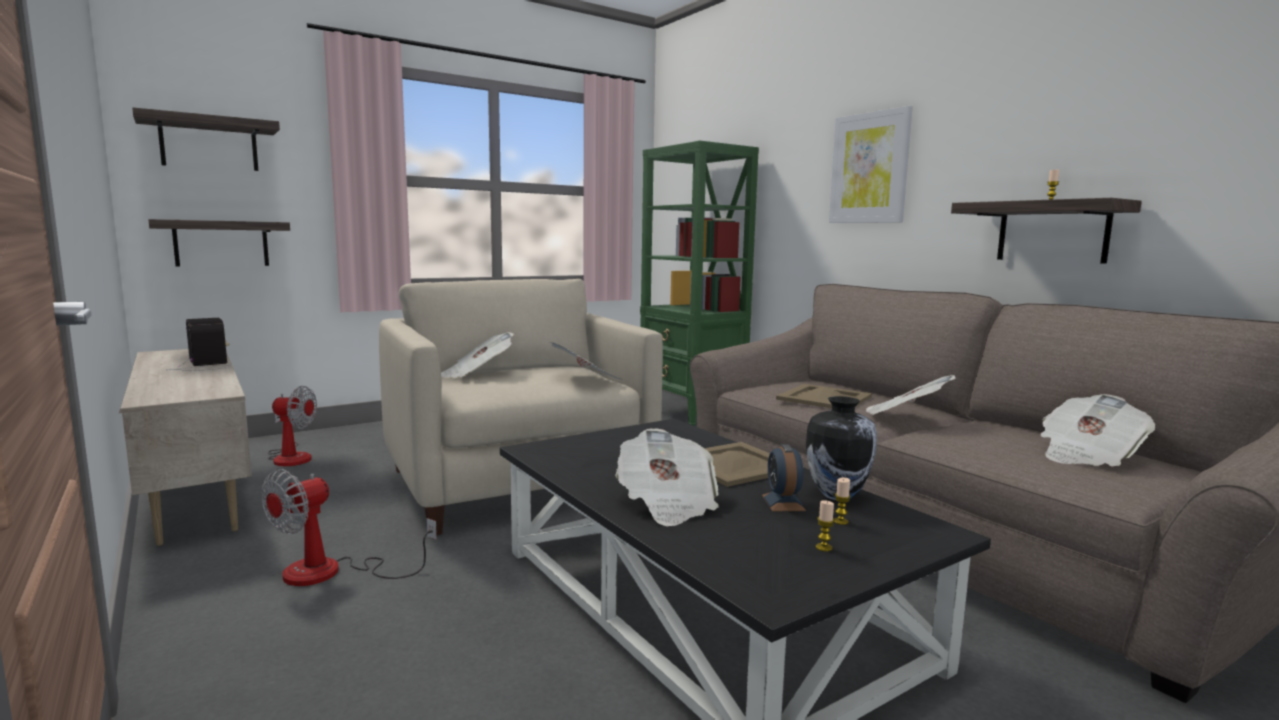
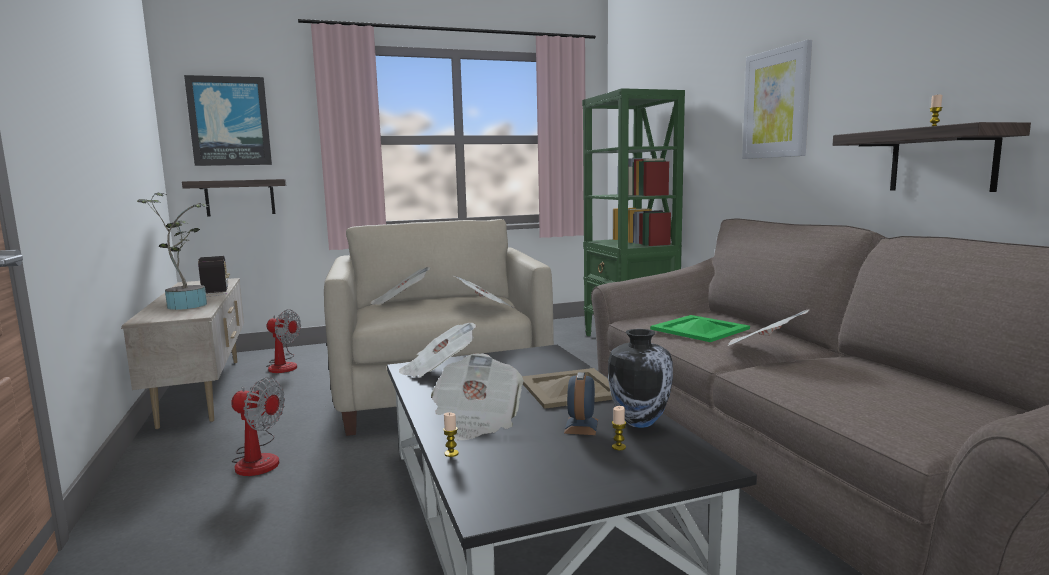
camera: 15 degrees right, 0 degrees up
shelf [132,107,280,171] -> picture [184,75,272,166]
fan [261,469,437,586] -> fan turned 120 degrees counterclockwise [231,378,285,476]
beige tray [776,384,872,408] -> green tray [650,315,750,342]
candle [816,500,835,552] -> candle moved to [443,412,459,457]
newspaper [1041,394,1156,466] -> newspaper moved to [399,323,477,378]
none -> potted plant [137,193,208,310]

